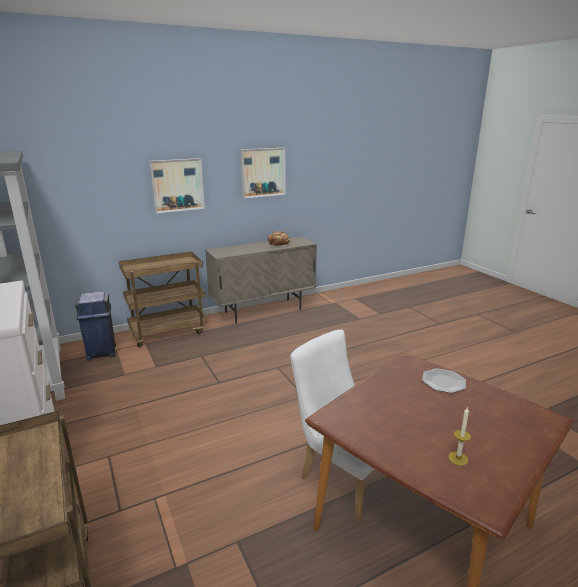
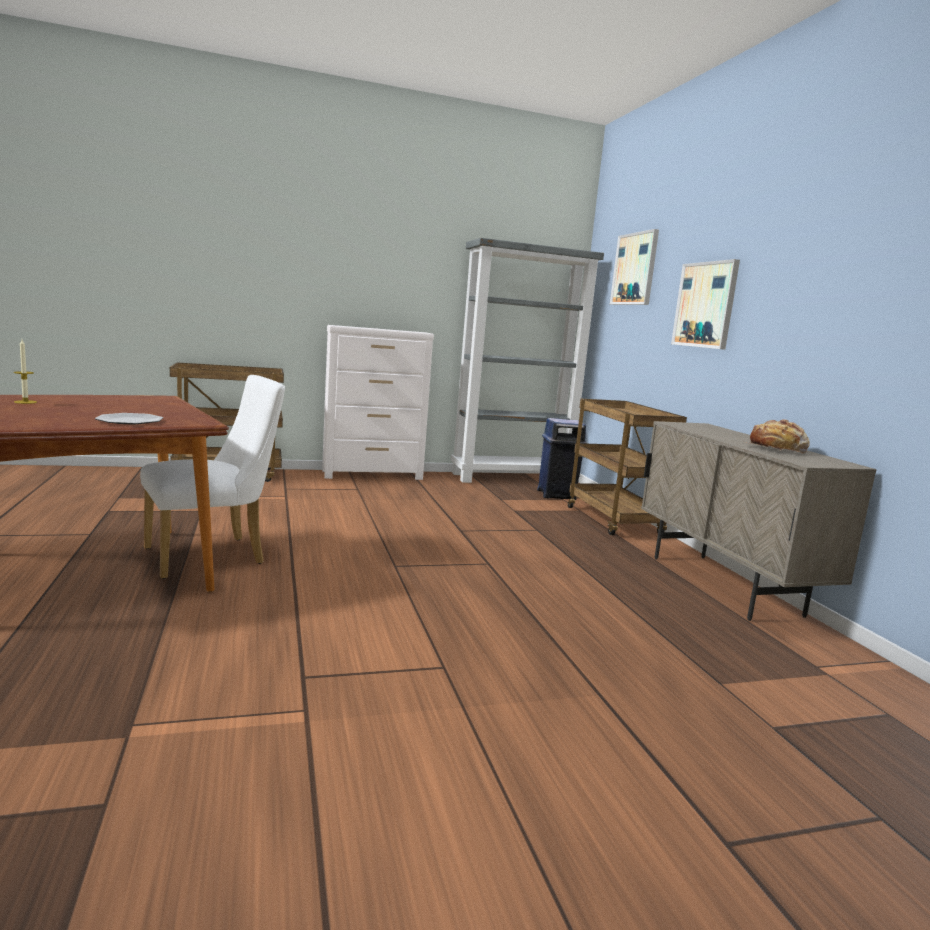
camera: 100 degrees right, 10 degrees down
picture [241,148,285,198] -> picture moved to [610,229,659,305]

